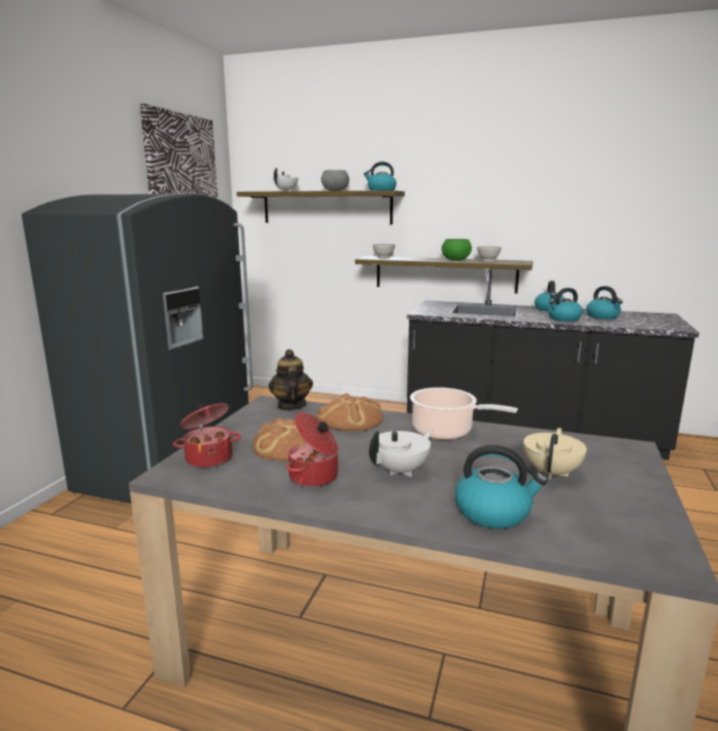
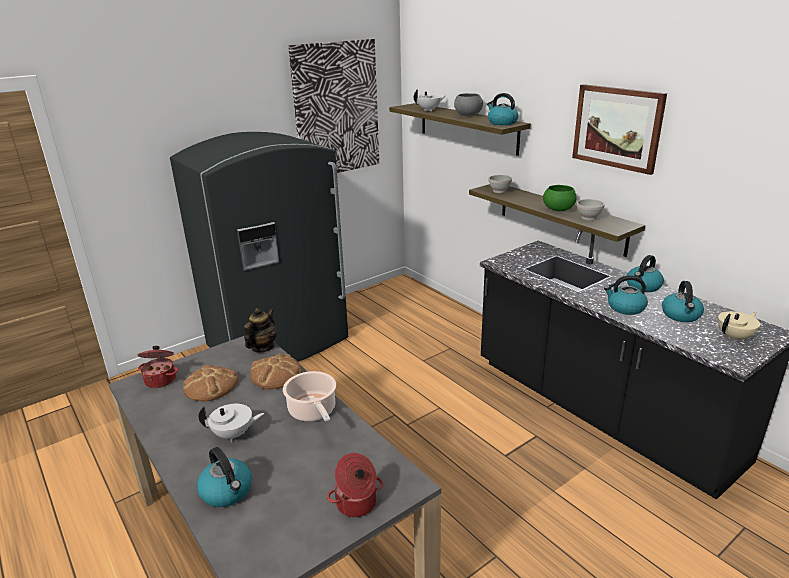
camera: 35 degrees right, 10 degrees up
cooking pot [286,412,338,487] -> cooking pot moved to [327,453,383,517]
beige teapot [524,428,587,479] -> beige teapot moved to [718,311,760,342]
none -> picture [572,84,667,175]

